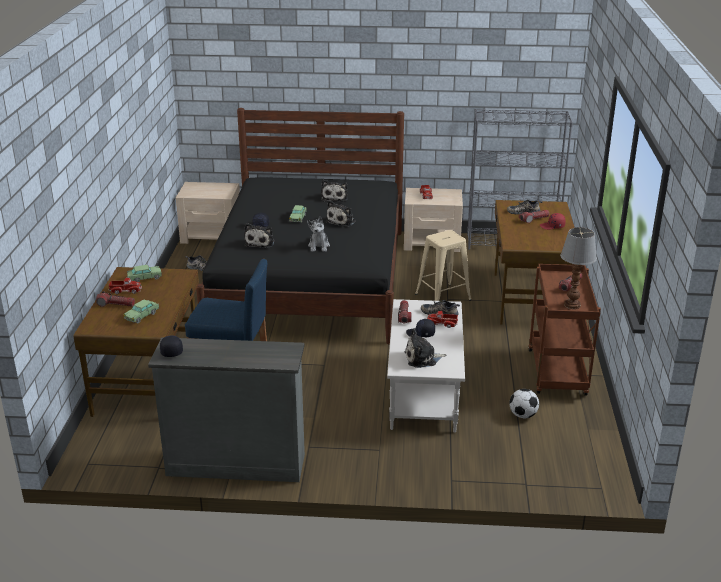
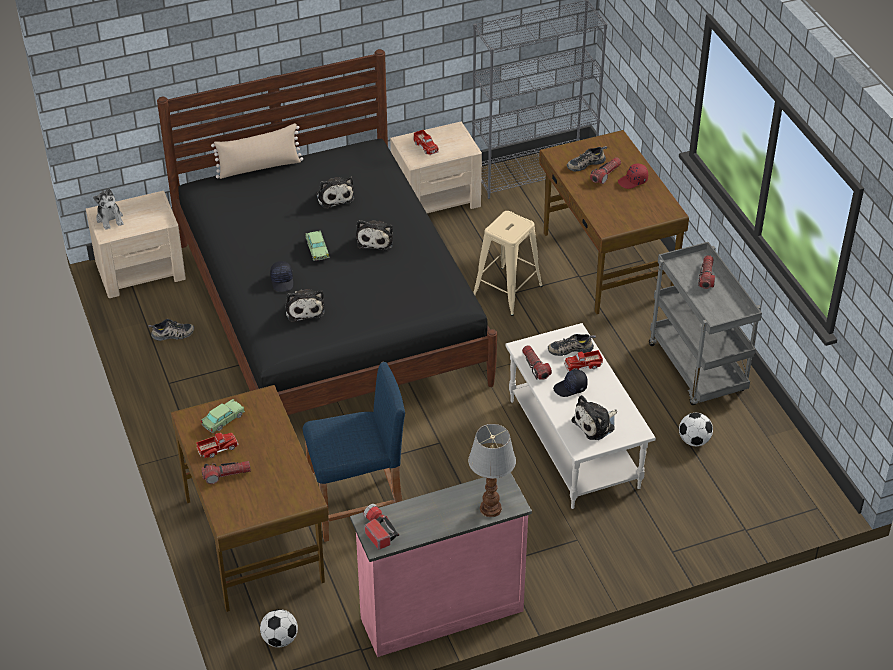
camera: 25 degrees left, 15 degrees up
toy car [124,300,159,324] -> none
grey dresser [148,337,305,482] -> pink dresser [350,472,532,657]
black cap [160,335,183,357] -> flashlight [363,504,399,550]
plush toy [307,216,330,252] -> plush toy moved to [93,188,124,230]
brown cart [528,264,601,395] -> grey cart [649,242,762,405]
table lamp [560,227,597,309] -> table lamp moved to [468,424,516,517]
none -> beige pillow [211,123,303,179]
none -> football [260,609,298,647]

